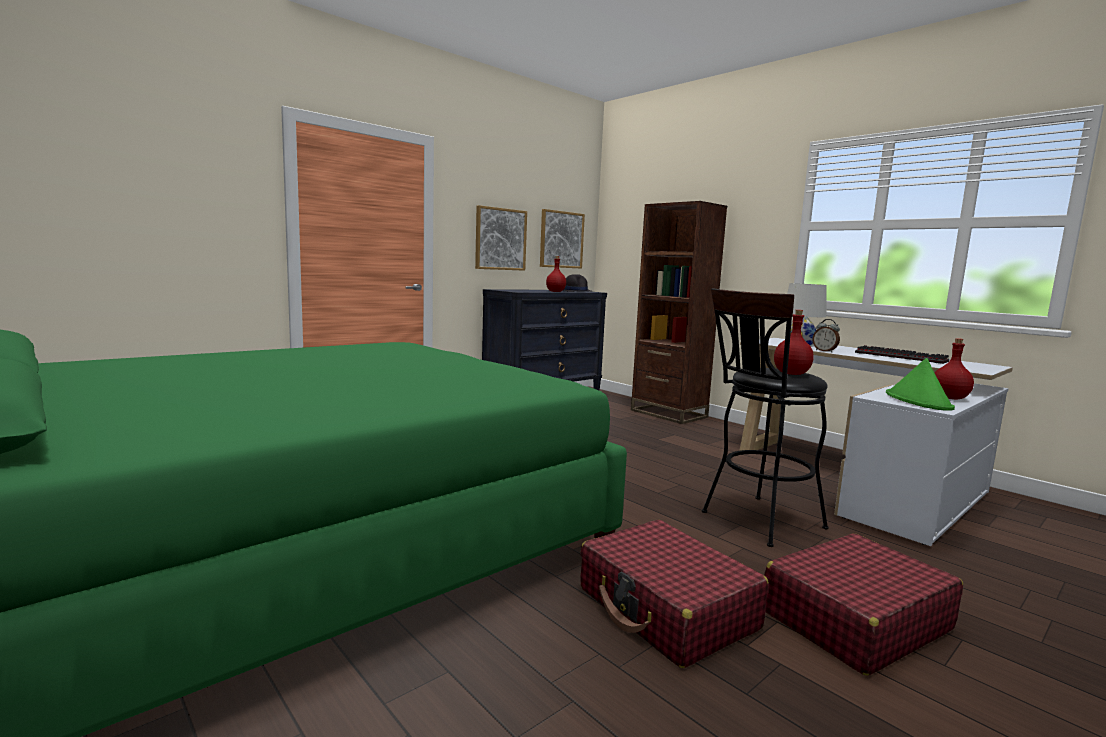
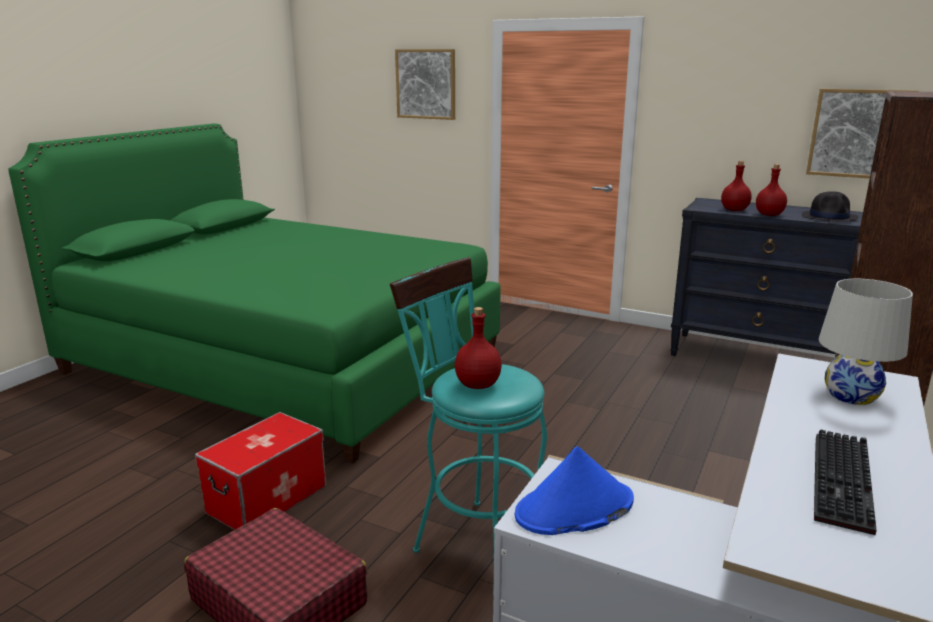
camera: 70 degrees right, 10 degrees up
picture [475,205,527,271] -> picture moved to [395,49,455,120]
red suitcase [580,520,769,668] -> storage box [195,412,326,530]
black stool [702,288,829,547] -> turquoise stool [390,257,547,553]
alarm clock [812,319,840,353] -> none
green hat [886,358,955,411] -> blue hat [515,446,634,535]
red bottle [935,338,974,399] -> red bottle moved to [721,161,752,211]

